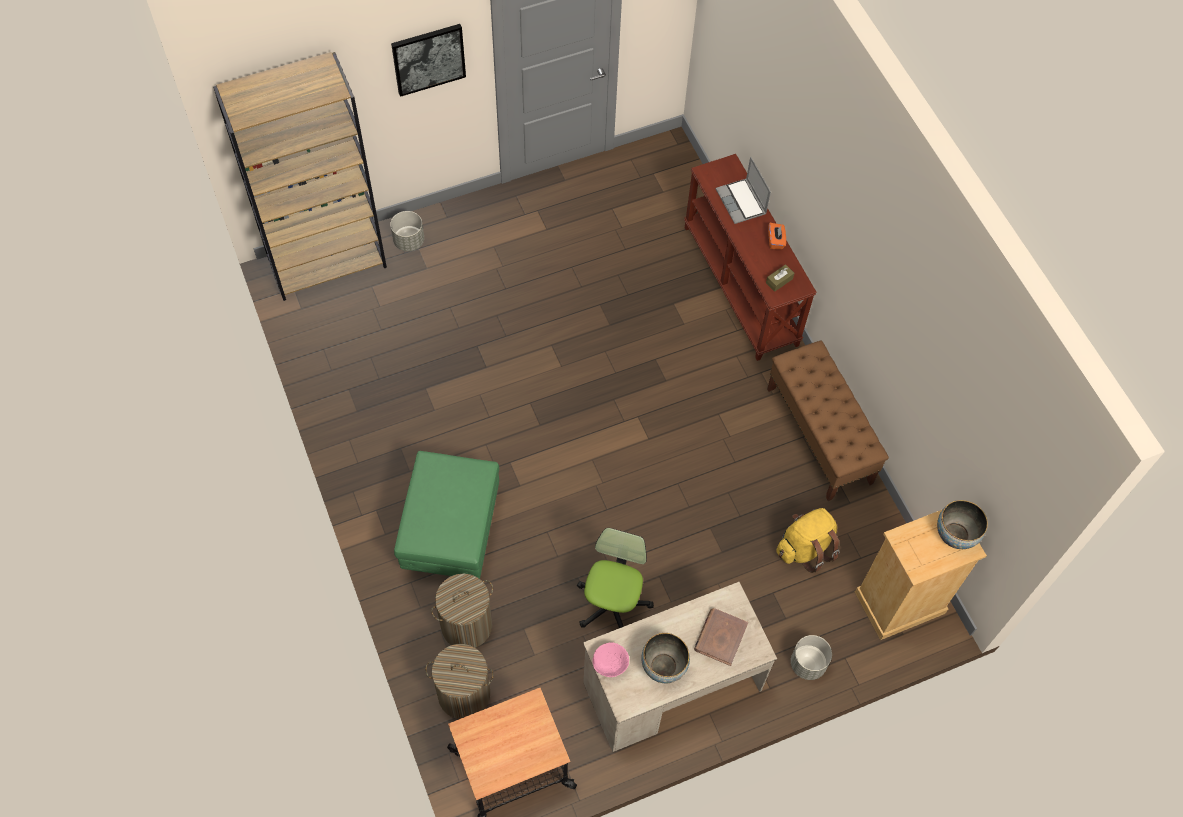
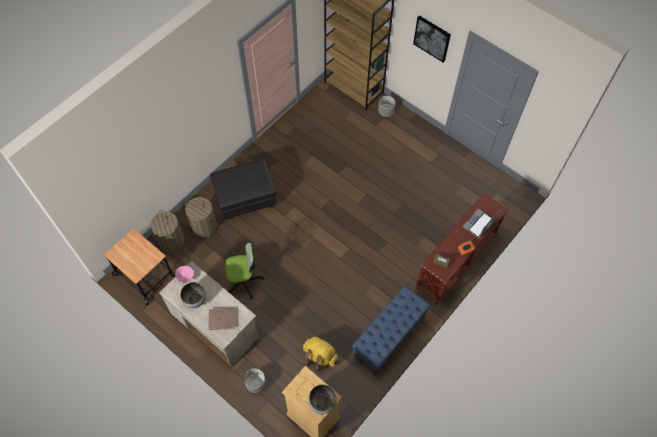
camera: 65 degrees right, 0 degrees up
green ottoman [394,451,499,579] -> black ottoman [210,159,276,220]
brown bench [767,340,889,501] -> blue bench [352,286,430,376]

